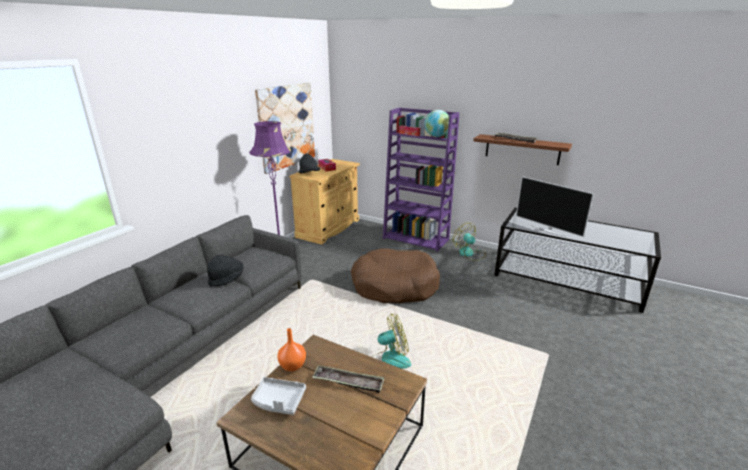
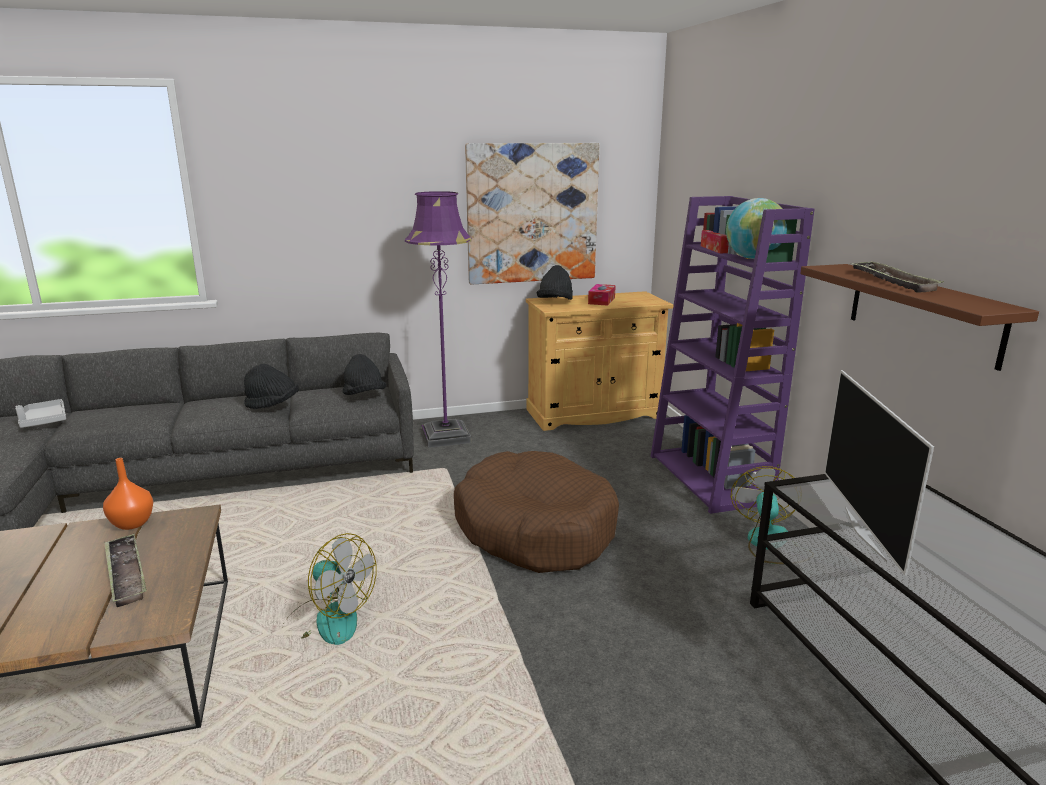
camera: 45 degrees right, 5 degrees down
grey tray [251,377,306,415] -> grey tray moved to [16,399,66,428]
none -> black hat [342,354,387,395]

